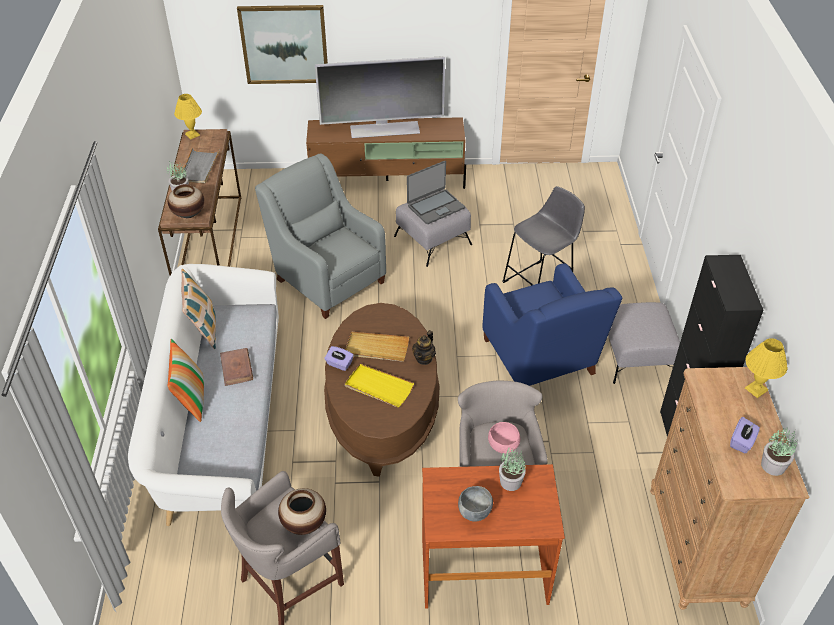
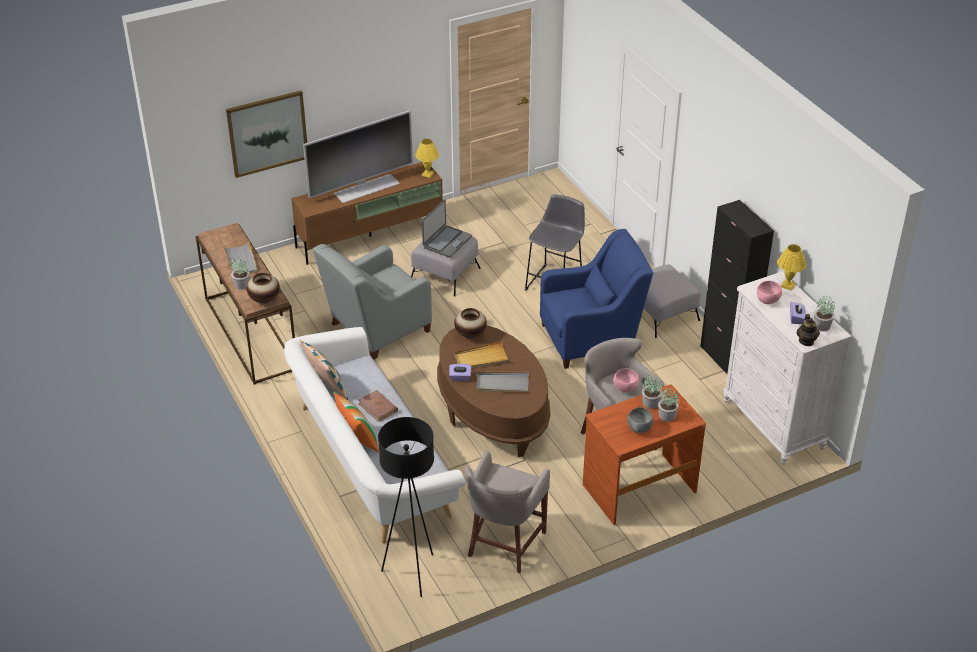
camera: 25 degrees left, 5 degrees down
yellow table lamp [174,94,202,139] -> yellow table lamp moved to [415,139,439,178]
grey armchair [255,153,386,319] -> grey armchair turned 60 degrees counterclockwise [313,244,432,360]
vase [278,488,326,535] -> vase moved to [454,308,487,339]
yellow tray [345,364,414,408] -> grey tray [476,372,529,392]
teapot [412,330,436,365] -> teapot moved to [797,314,820,346]
blue armchair [482,263,622,386] -> blue armchair turned 60 degrees counterclockwise [540,229,653,369]
brown dresser [650,367,809,610] -> white dresser [723,272,852,465]
none -> black floor lamp [378,417,434,597]
none -> potted plant [658,387,679,422]
none -> pink bowl [757,281,782,304]

